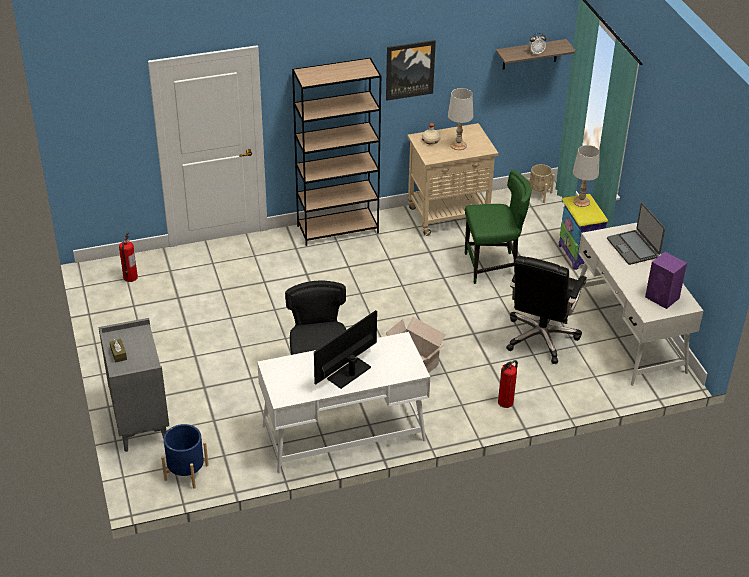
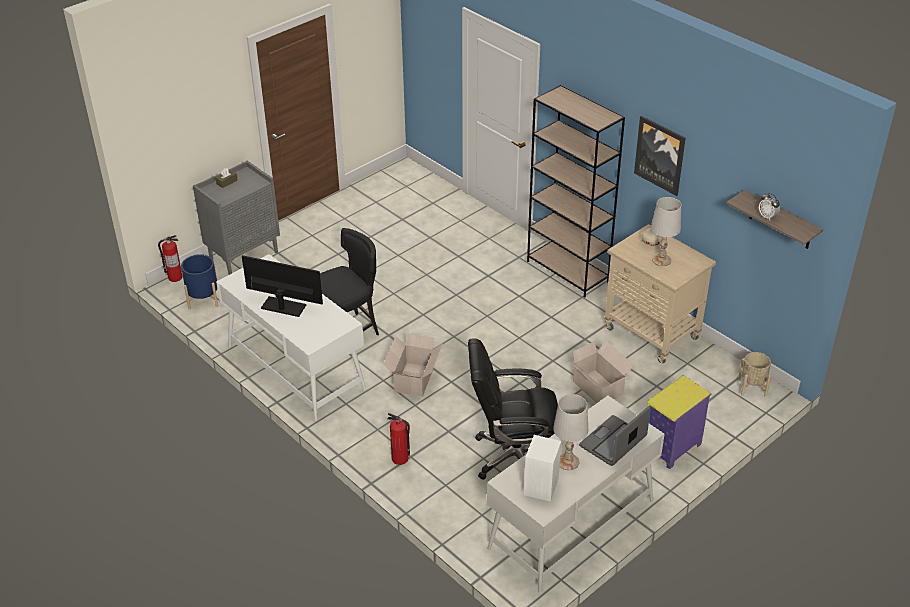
camera: 65 degrees right, 0 degrees up
fire extinguisher [119,232,138,282] -> fire extinguisher moved to [158,235,183,282]
green chair [465,170,532,284] -> cardboard box [567,341,634,403]
white table lamp [573,145,600,207] -> white table lamp moved to [553,394,588,470]
purple speaker [645,252,687,309] -> white speaker [524,435,561,502]

